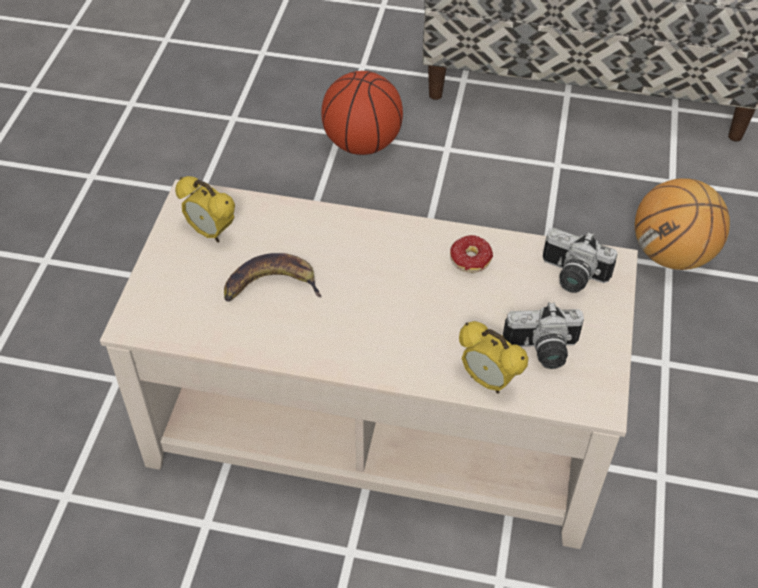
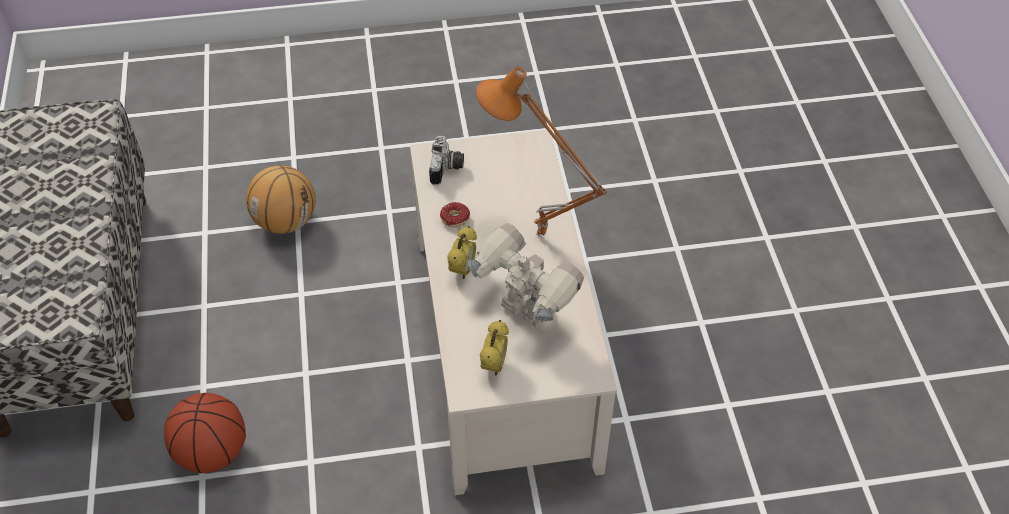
camera: 110 degrees left, 0 degrees up
banana [224,253,322,302] -> toy robot [468,223,584,328]
alarm clock [459,321,528,394] -> alarm clock moved to [447,226,477,279]
camera [503,302,584,369] -> none
none -> orange table lamp [476,66,607,238]

